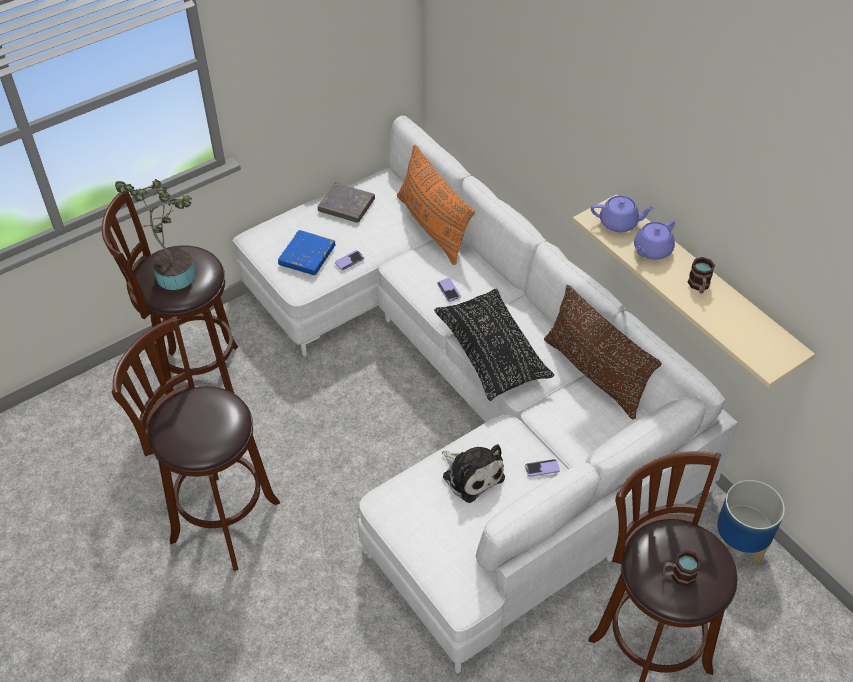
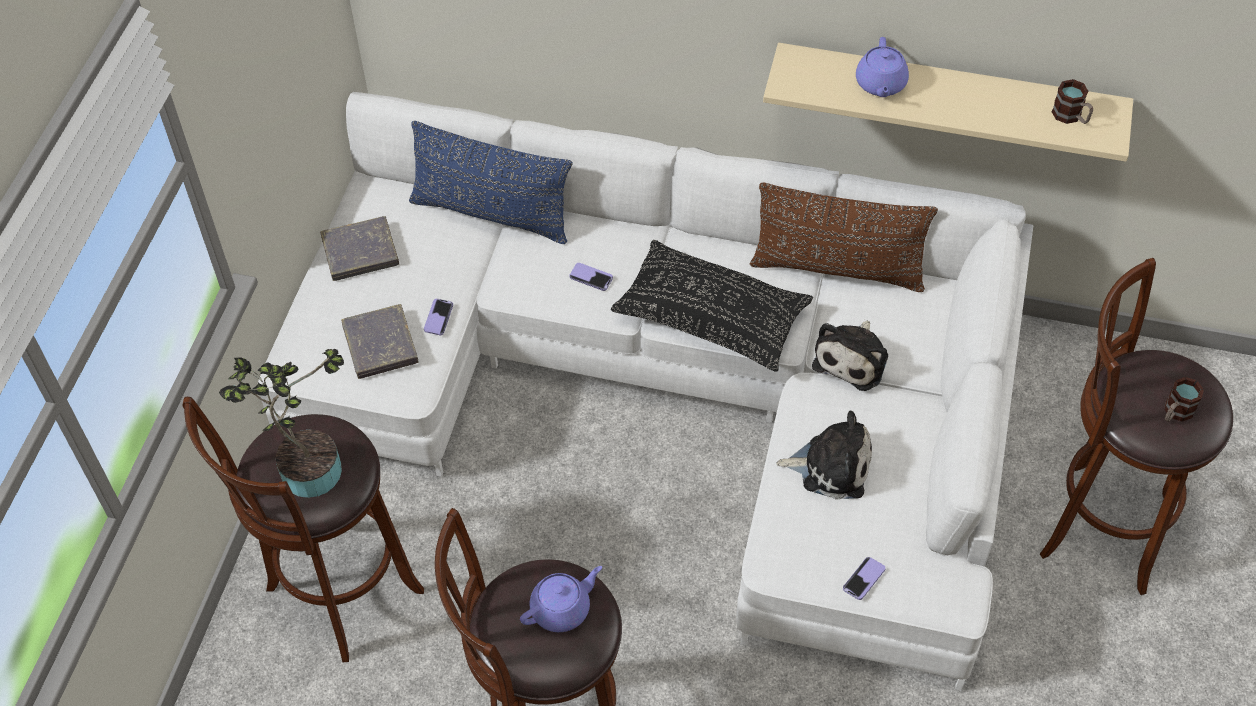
camera: 40 degrees left, 5 degrees up
blue book [278,230,335,275] -> grey book [341,304,418,379]
orange pillow [397,144,475,265] -> blue pillow [409,121,572,244]
phone [525,459,560,477] -> phone moved to [843,557,885,600]
purple teapot [591,196,656,232] -> purple teapot moved to [520,566,602,632]
mug [688,257,715,294] -> mug moved to [1052,79,1093,124]
planter [717,480,785,567] -> none
none -> plush toy [812,321,888,391]

